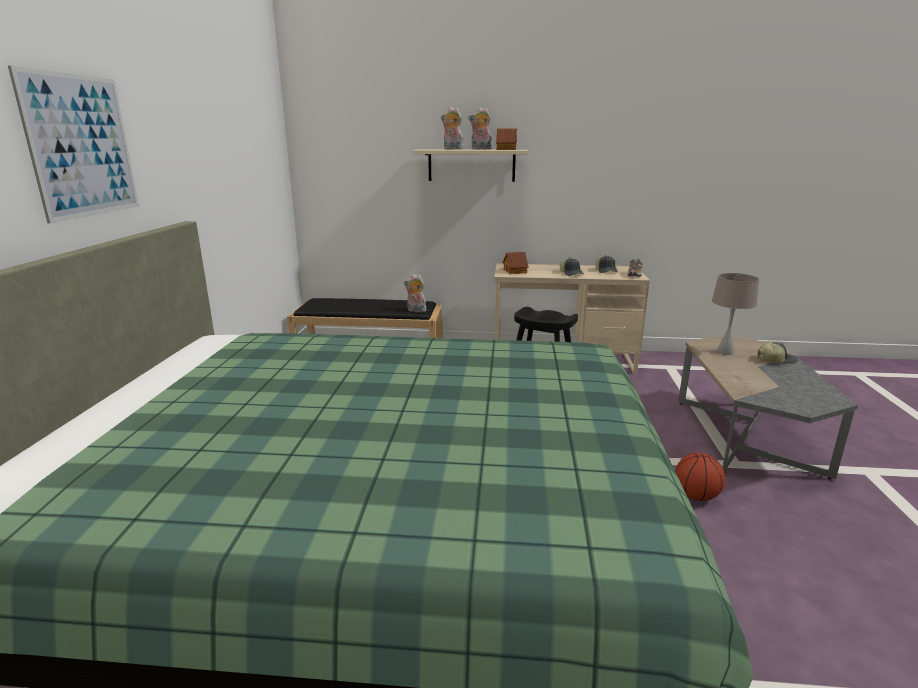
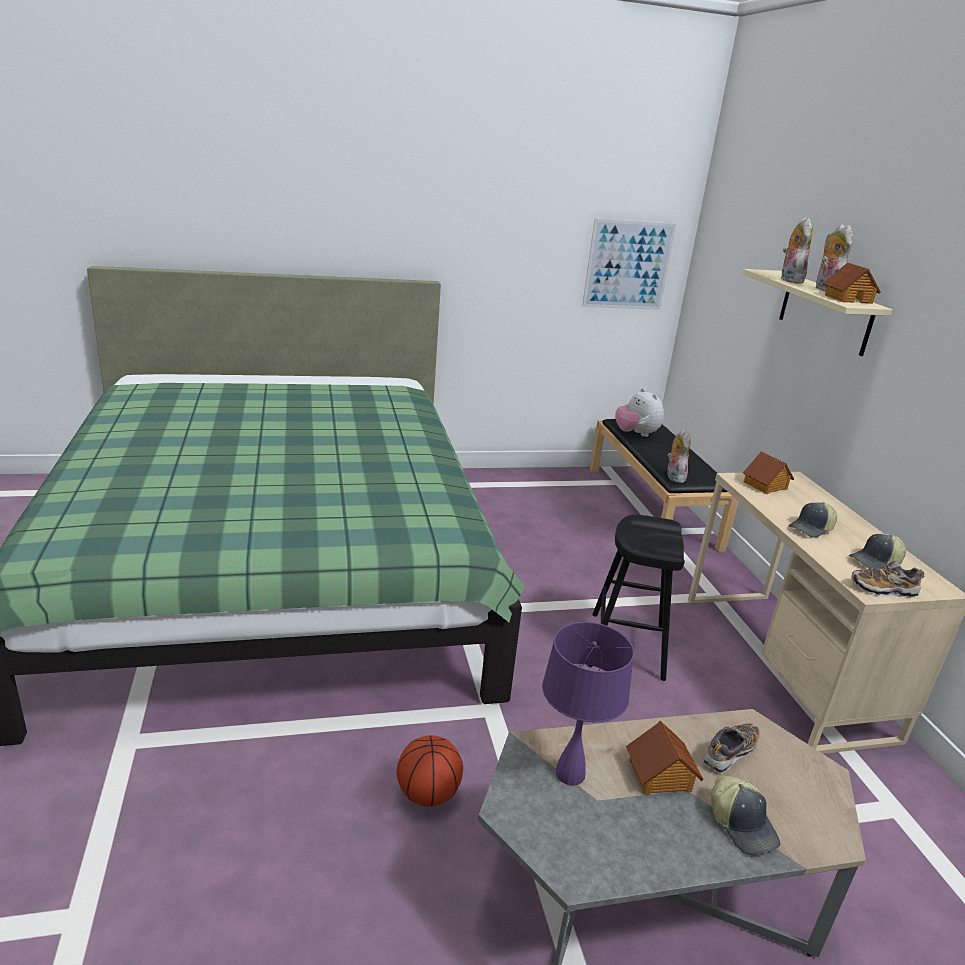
camera: 70 degrees right, 5 degrees up
picture [8,65,139,223] -> picture moved to [582,218,676,310]
beige table lamp [712,273,759,355] -> shoe [703,723,760,773]
none -> purple table lamp [542,622,634,786]
none -> plush toy [615,388,664,437]
none -> toy house [626,720,704,795]

